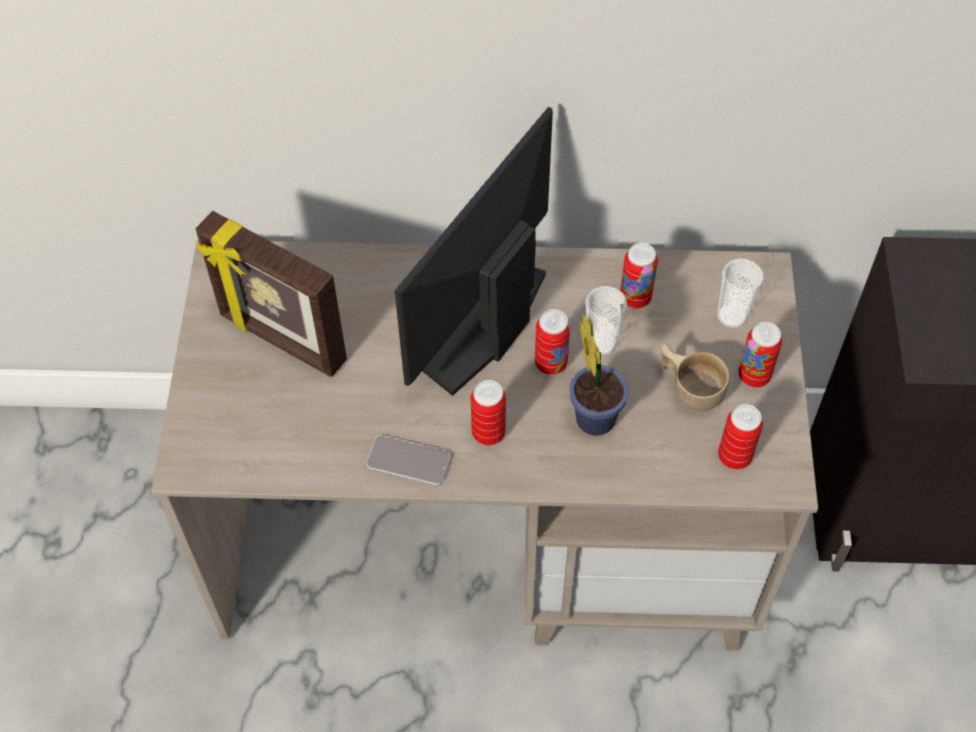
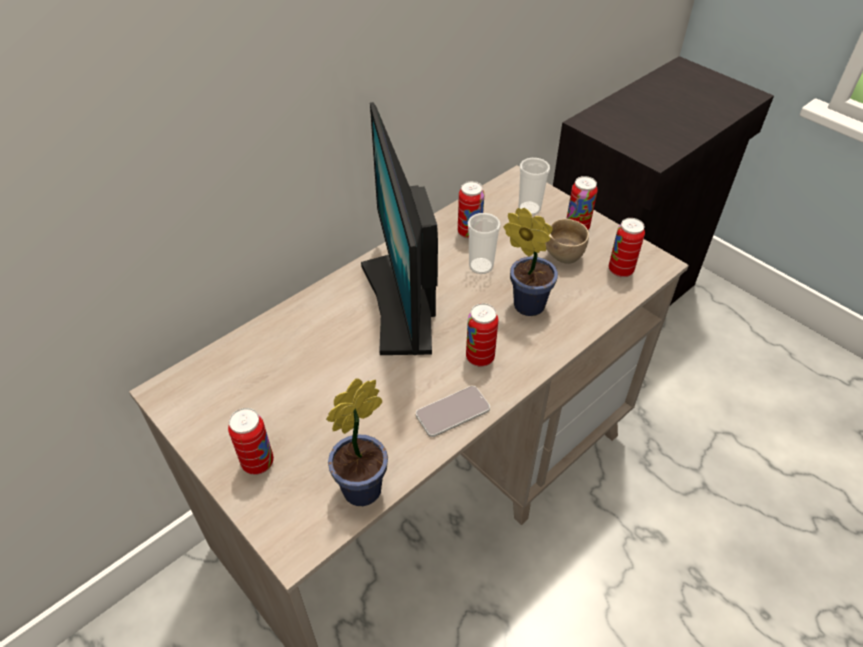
camera: 45 degrees left, 10 degrees down
picture frame [196,211,347,377] -> none
can [535,309,570,375] -> can moved to [228,408,274,475]
none -> potted plant [326,378,388,506]

